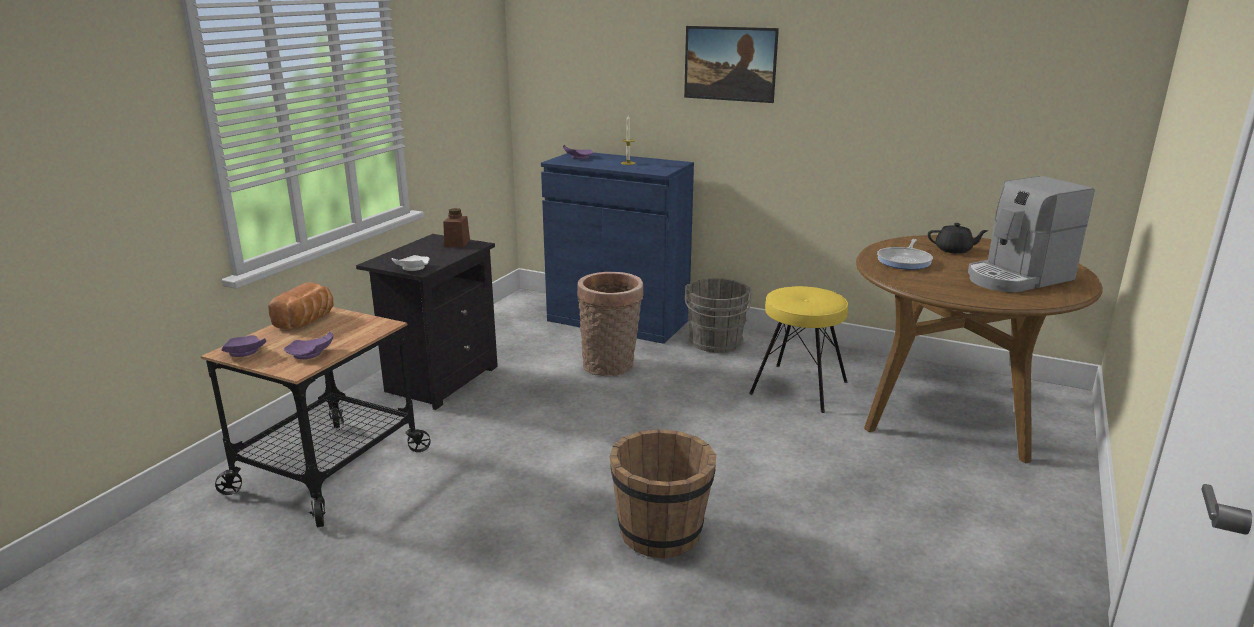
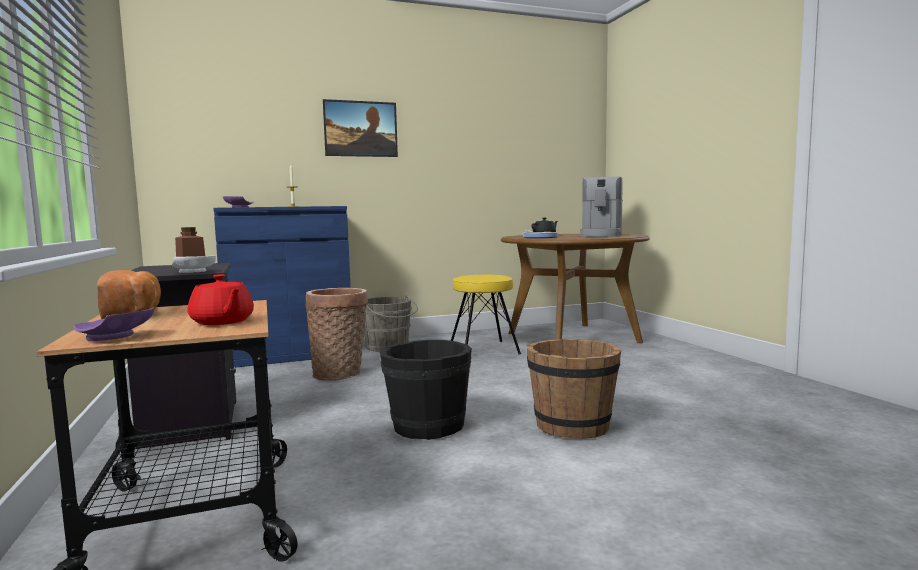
camera: 45 degrees left, 15 degrees down
purple plate [284,331,333,359] -> red teapot [187,274,254,325]
none -> black bucket [380,340,472,440]

